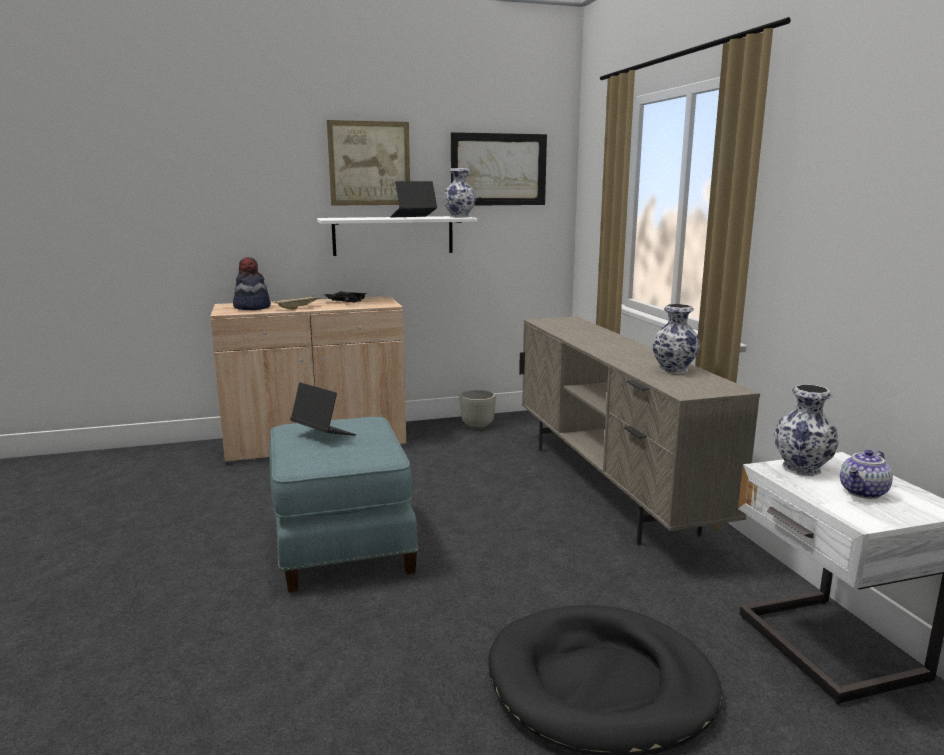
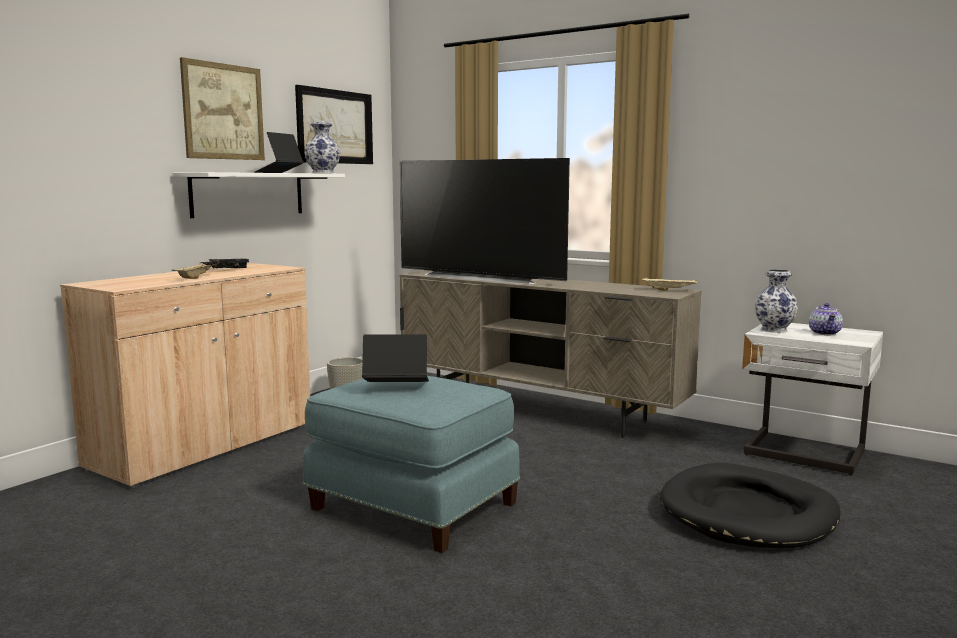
camera: 40 degrees left, 5 degrees down
hat [233,257,271,310] -> none
vase [652,304,700,374] -> none
none -> television [400,158,570,285]
none -> beige tray [642,278,697,291]

